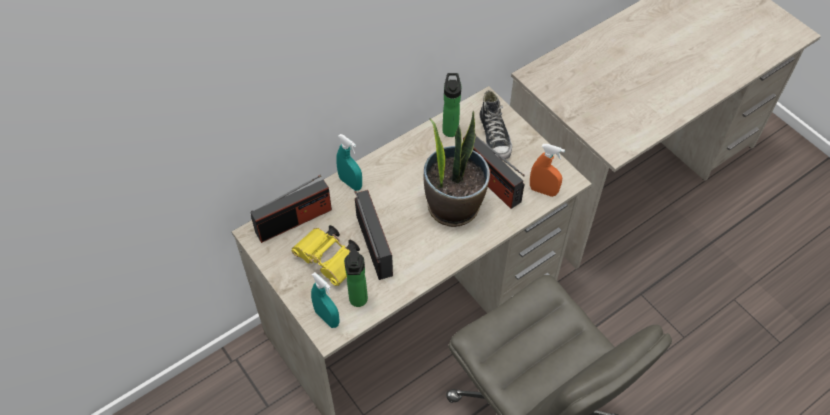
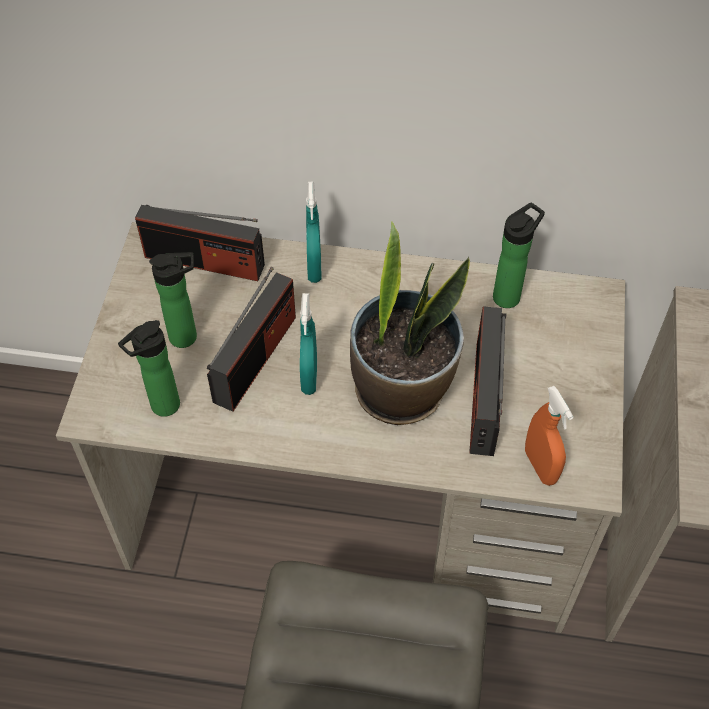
camera: 45 degrees right, 0 degrees up
yellow binoculars [292,225,360,286] -> bottle [149,252,197,348]
turquoise spray bottle [311,272,339,328] -> turquoise spray bottle moved to [300,293,317,395]
shoe [480,90,512,160] -> none

